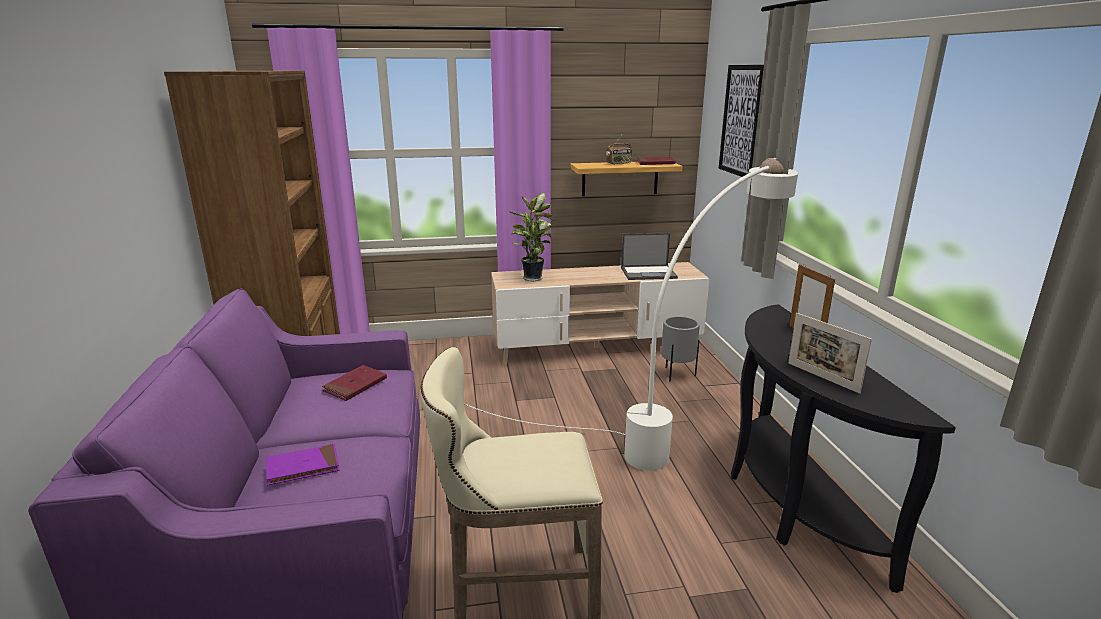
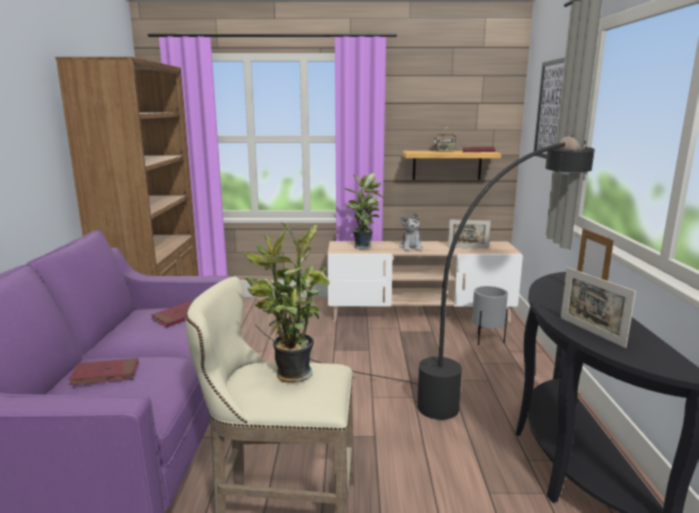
camera: 10 degrees right, 5 degrees down
purple book [266,444,339,485] -> red book [68,358,138,385]
white floor lamp [464,158,798,470] -> black floor lamp [255,136,595,420]
laptop [621,233,678,280] -> picture frame [448,220,491,249]
none -> potted plant [243,222,329,383]
none -> plush toy [400,212,423,251]

